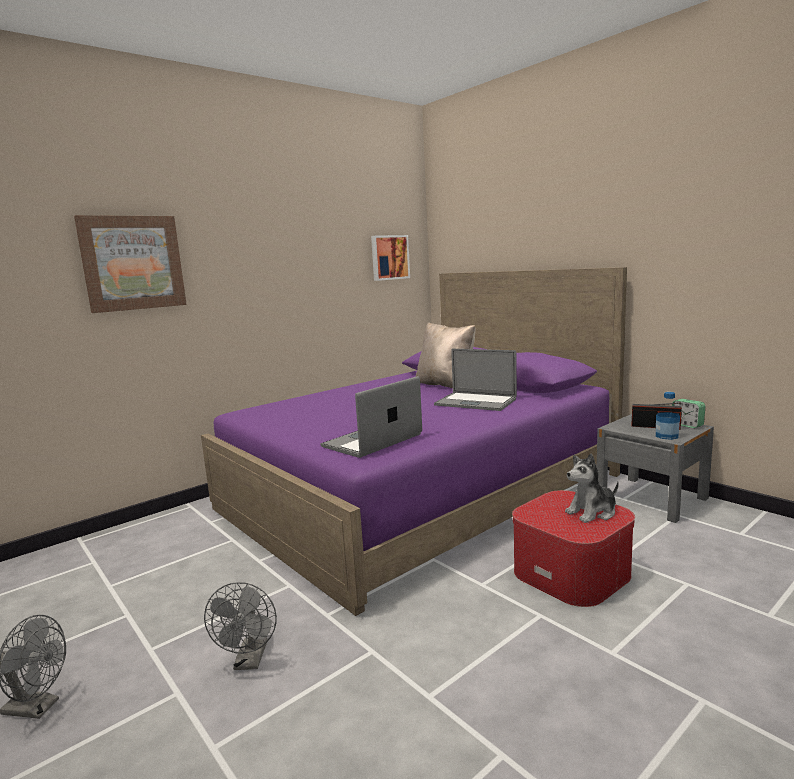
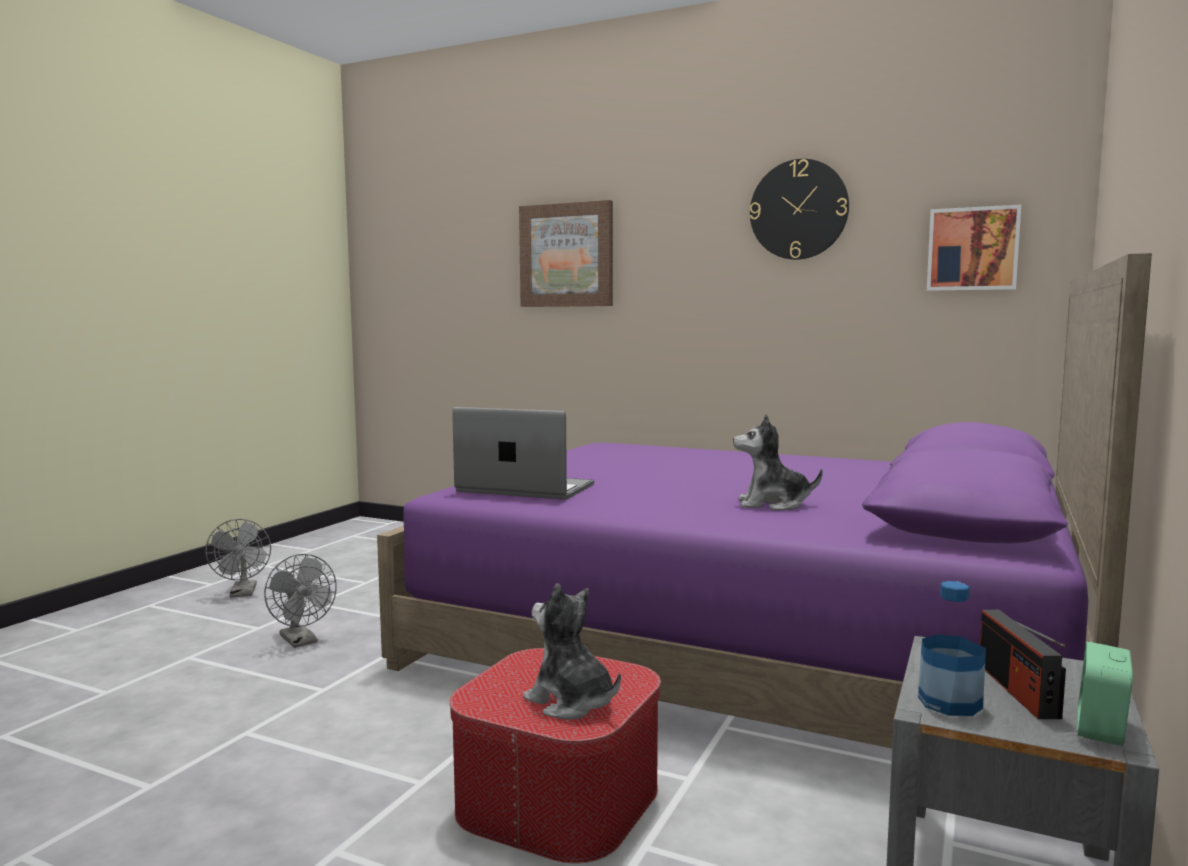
camera: 65 degrees right, 5 degrees down
grey fan [204,582,277,670] -> grey fan turned 105 degrees counterclockwise [264,554,337,648]
beige pillow [416,322,476,388] -> none
laptop [434,349,517,411] -> plush toy [733,414,823,511]
none -> wall clock [750,159,849,260]

